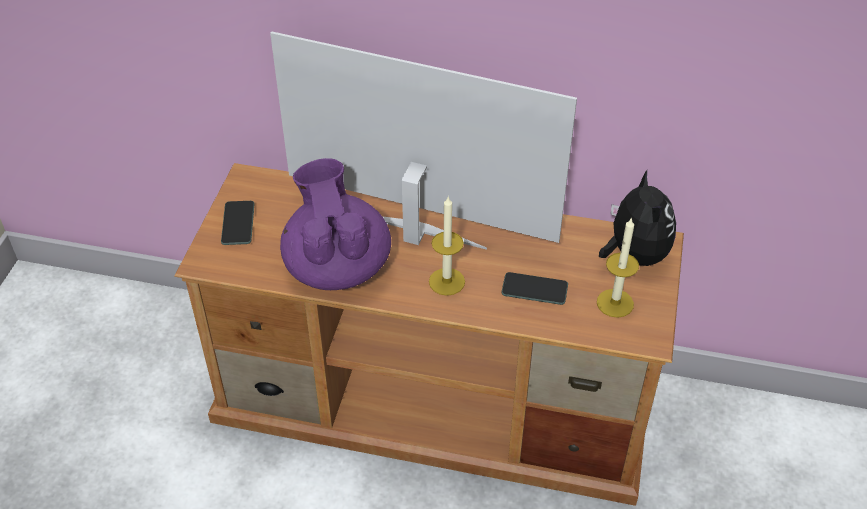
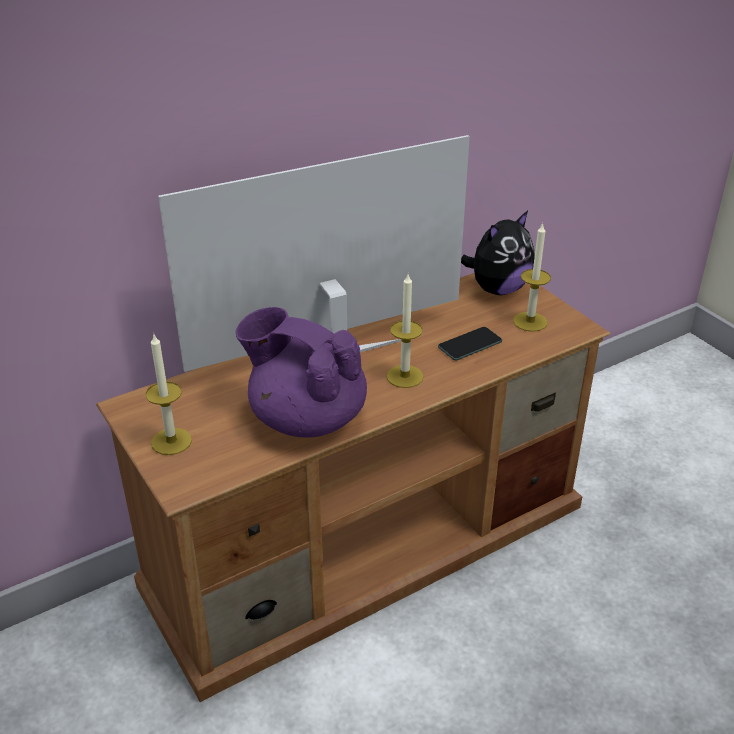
camera: 45 degrees left, 10 degrees down
phone [221,201,254,245] -> candle [146,335,192,455]
plush toy [599,170,676,266] -> plush toy turned 105 degrees clockwise [461,211,535,295]

